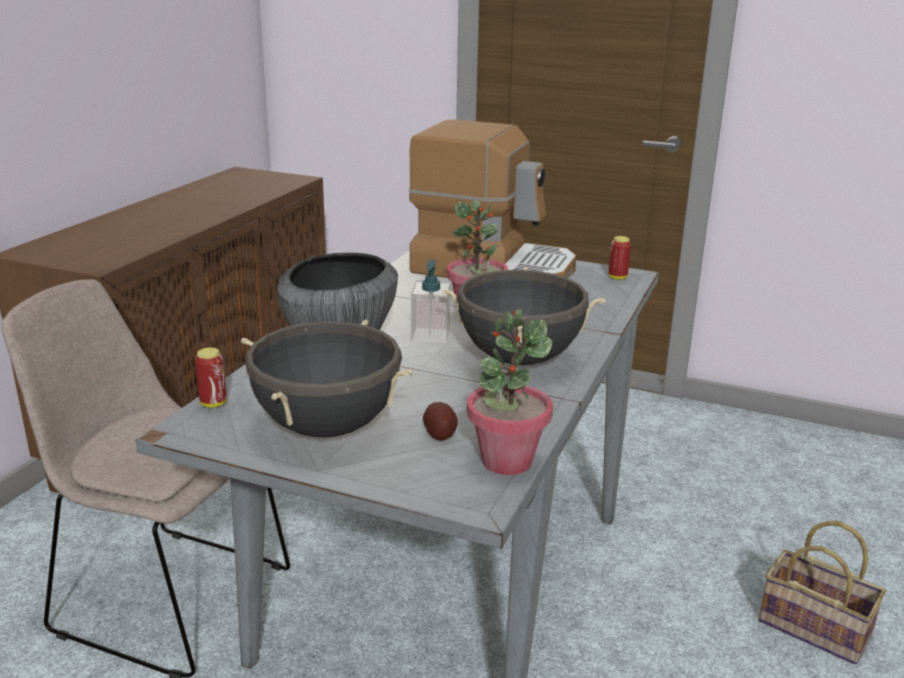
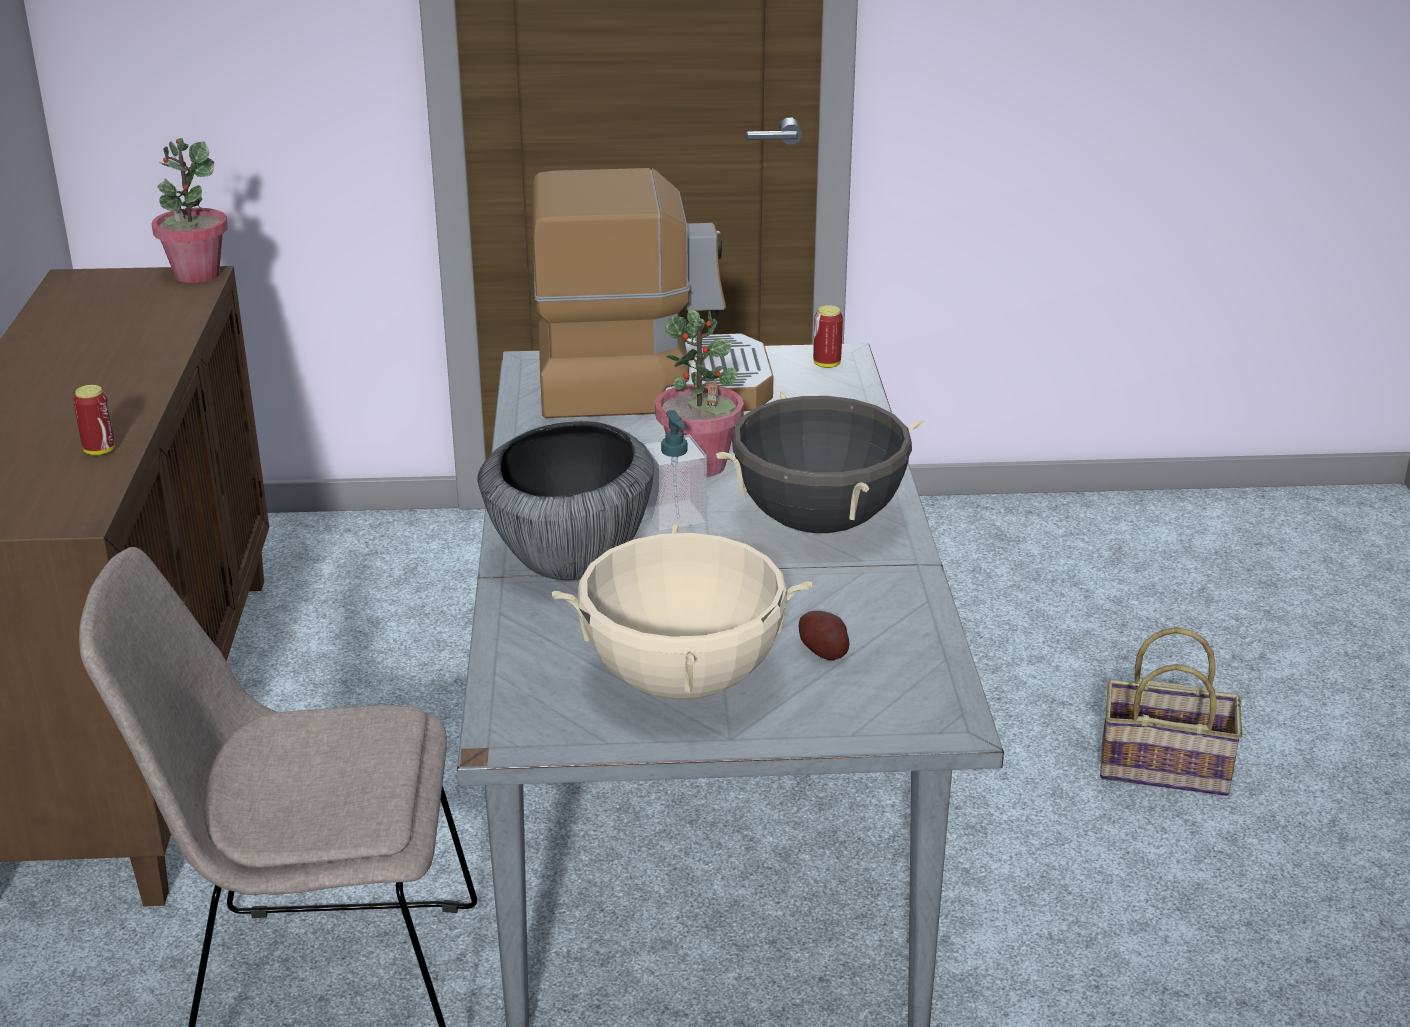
camera: 25 degrees left, 5 degrees up
can [195,348,227,408] -> can moved to [73,385,115,455]
black cooking pot [241,319,413,438] -> beige cooking pot [552,523,812,700]
potted plant [467,310,553,475] -> potted plant moved to [152,138,228,283]

